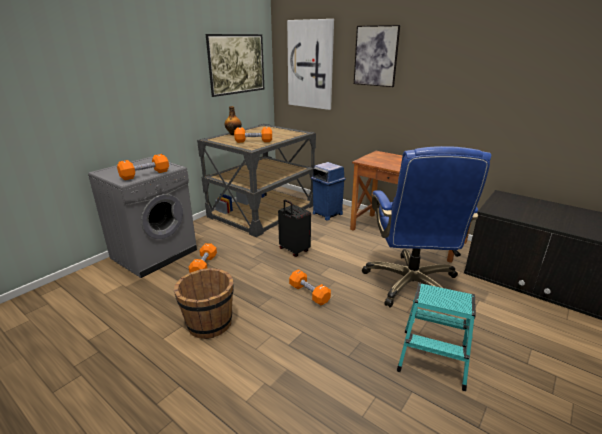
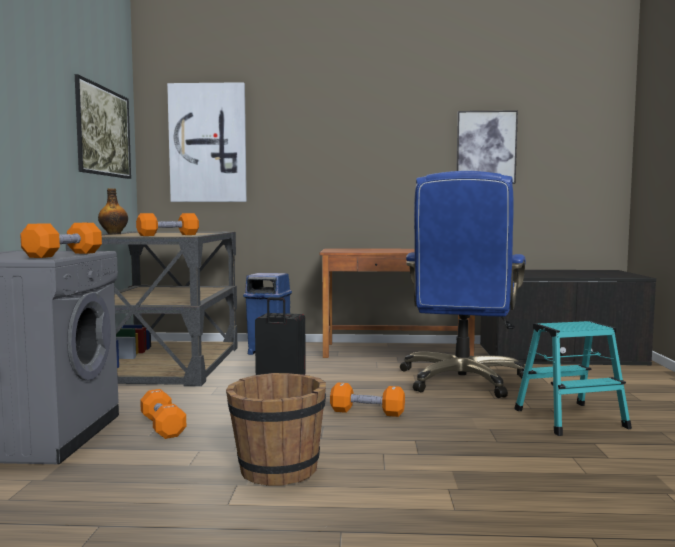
camera: 35 degrees left, 20 degrees down
picture [354,25,400,87] -> picture moved to [456,111,518,184]
blue office chair [362,146,491,308] -> blue office chair turned 45 degrees clockwise [400,171,526,398]

